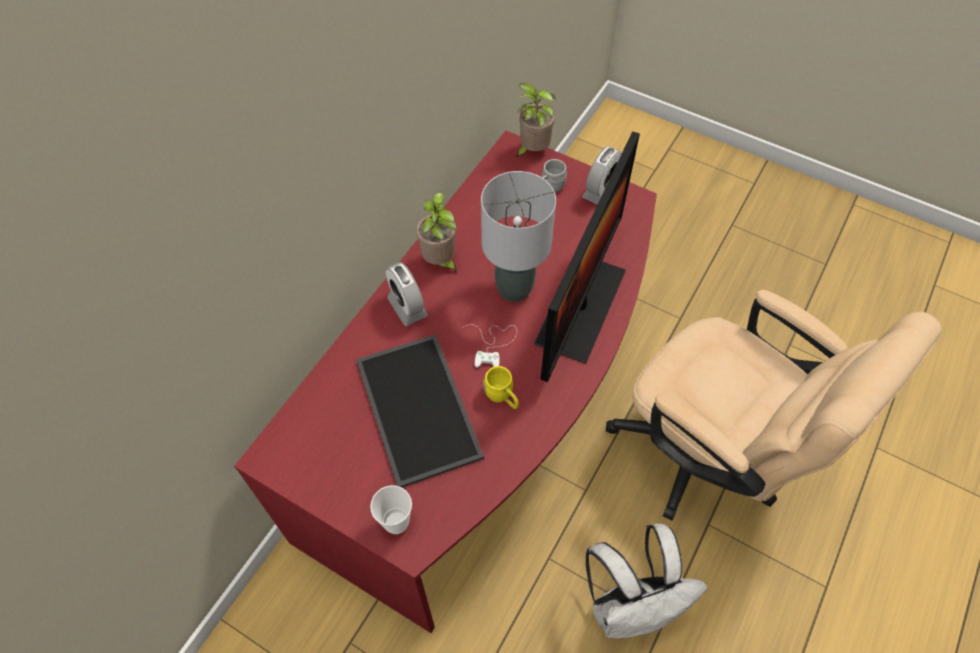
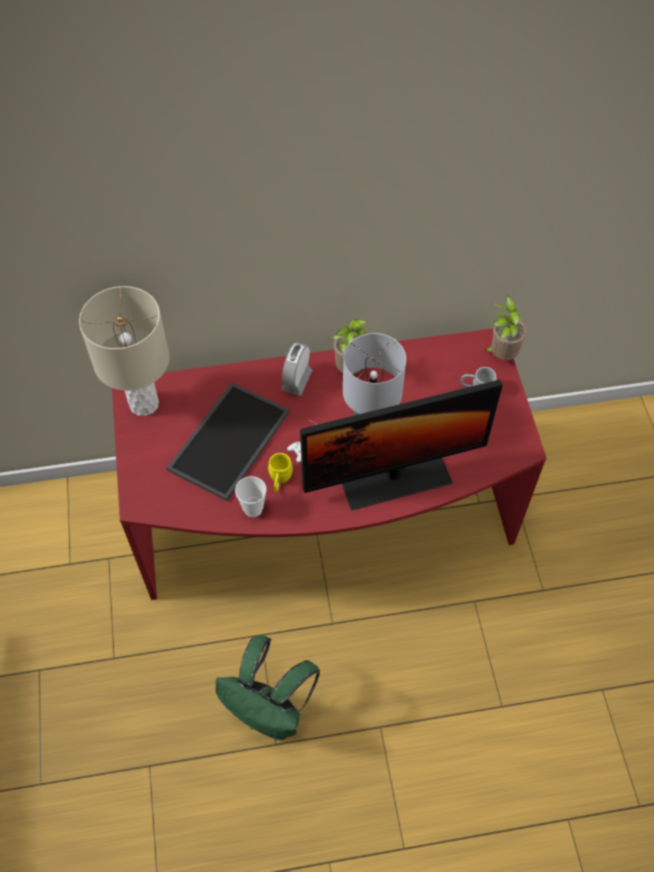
camera: 50 degrees right, 0 degrees up
cup [370,485,412,534] -> cup moved to [235,476,267,517]
alarm clock [582,146,622,205] -> none
white backpack [586,523,708,638] -> green backpack [215,635,320,740]
beige office chair [606,290,941,521] -> none
none -> beige table lamp [79,286,170,416]

